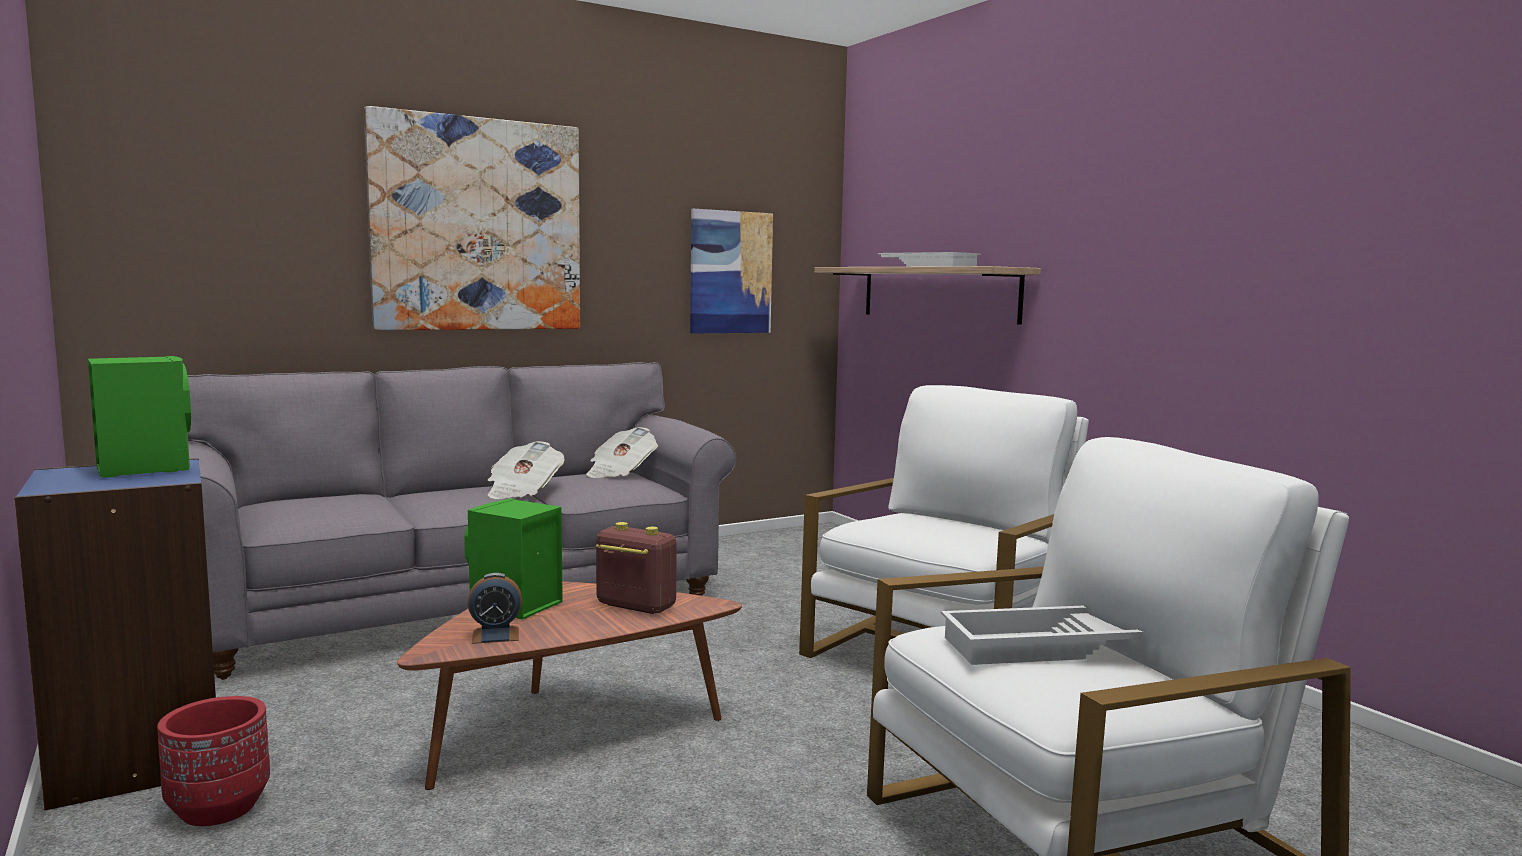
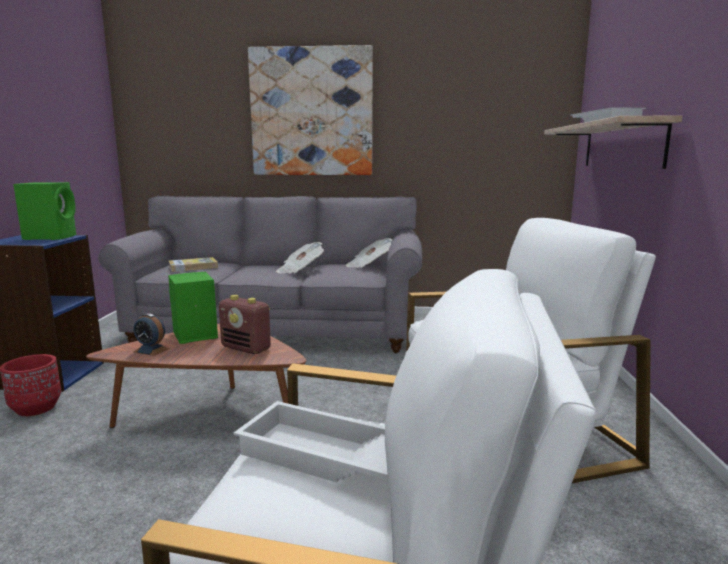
camera: 35 degrees right, 5 degrees up
radio [596,522,677,614] -> radio turned 150 degrees clockwise [219,295,271,354]
picture [690,209,773,333] -> none
none -> book [169,257,218,272]

